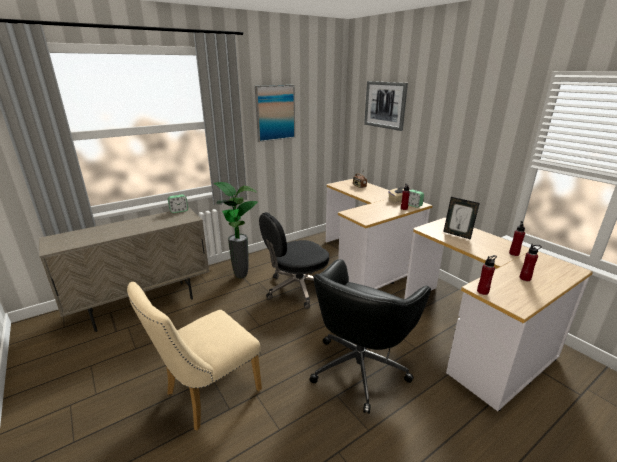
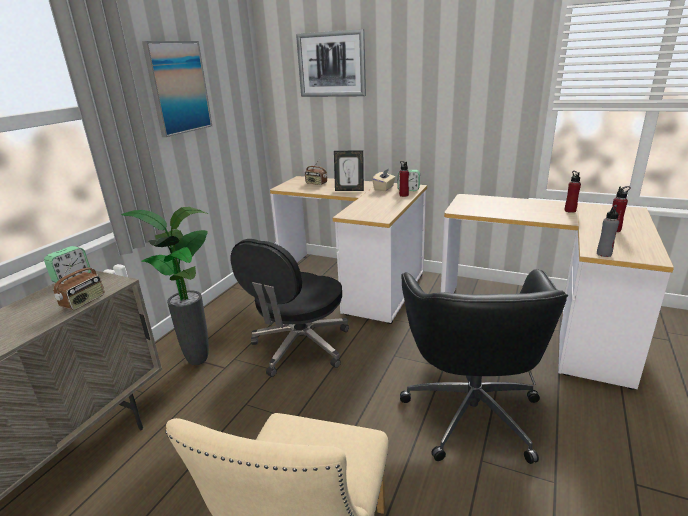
camera: 30 degrees left, 0 degrees up
picture frame [443,197,480,240] -> picture frame moved to [334,150,364,191]
red bottle [477,255,497,295] -> grey bottle [597,205,619,257]
none -> radio [53,257,104,310]

